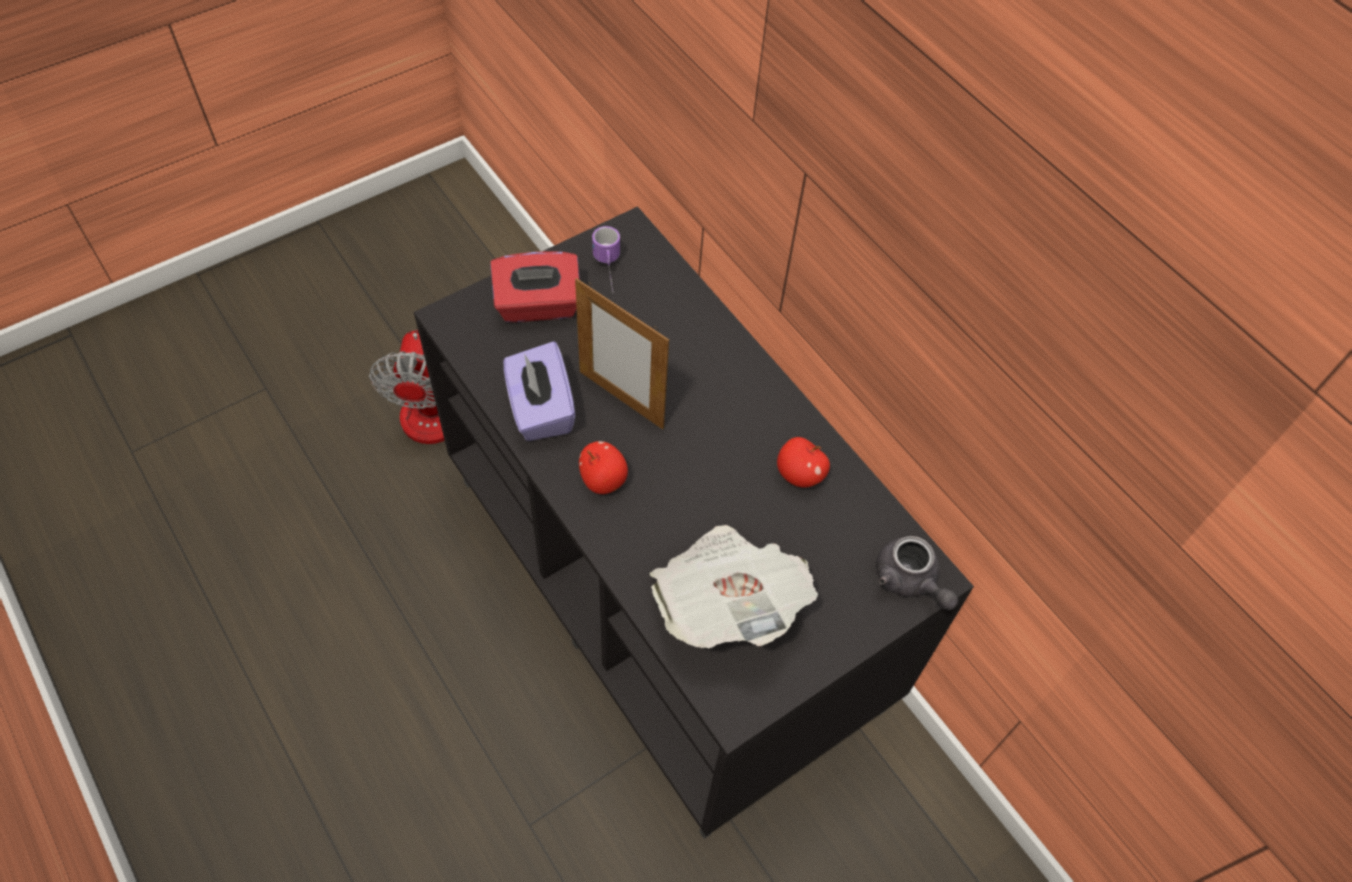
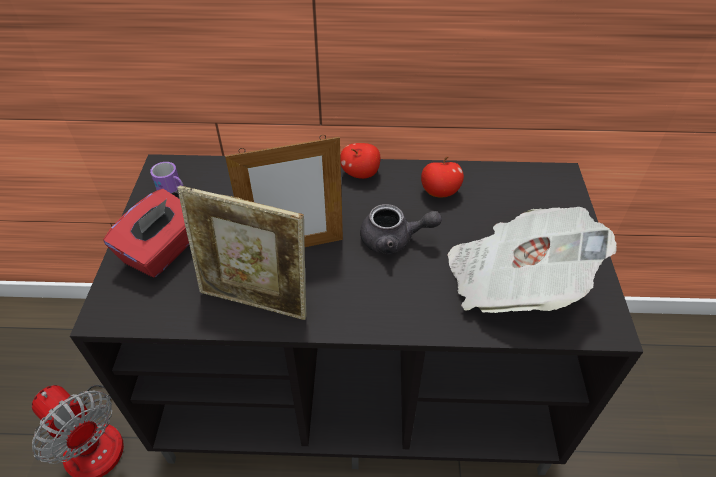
camera: 50 degrees left, 10 degrees down
purple tissue box [504,341,575,441] -> picture frame [177,186,307,320]
apple [579,441,628,494] -> apple moved to [340,143,380,179]
grey teapot [876,536,958,610] -> grey teapot moved to [360,204,442,254]

